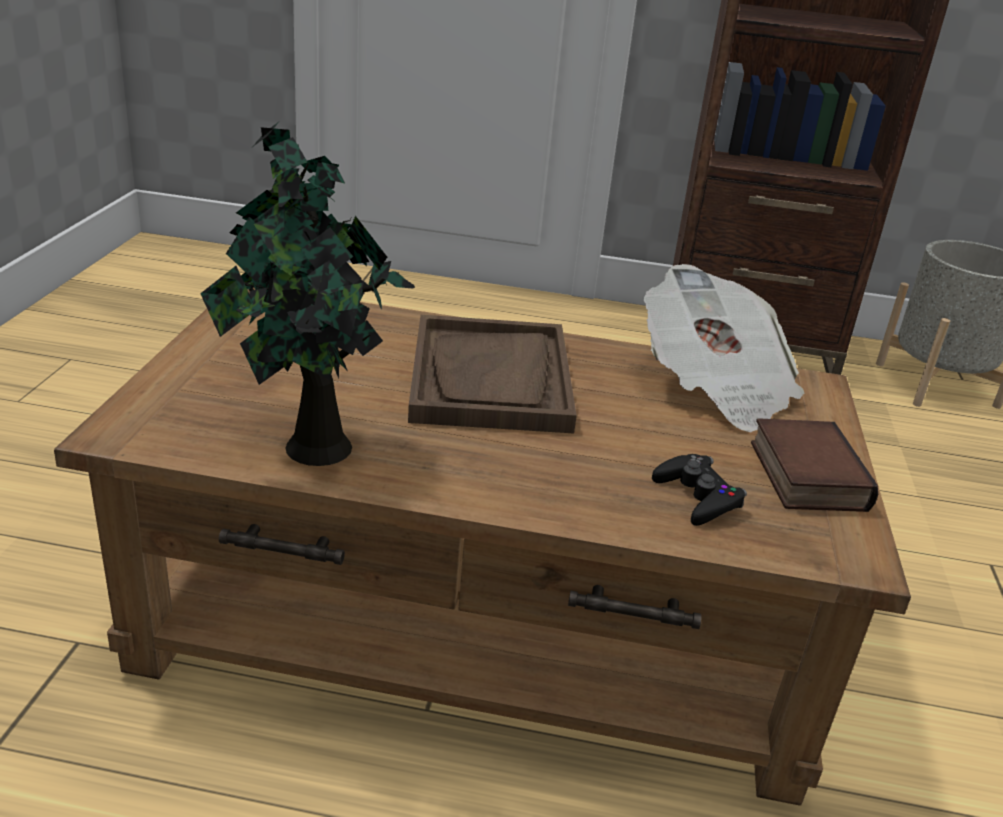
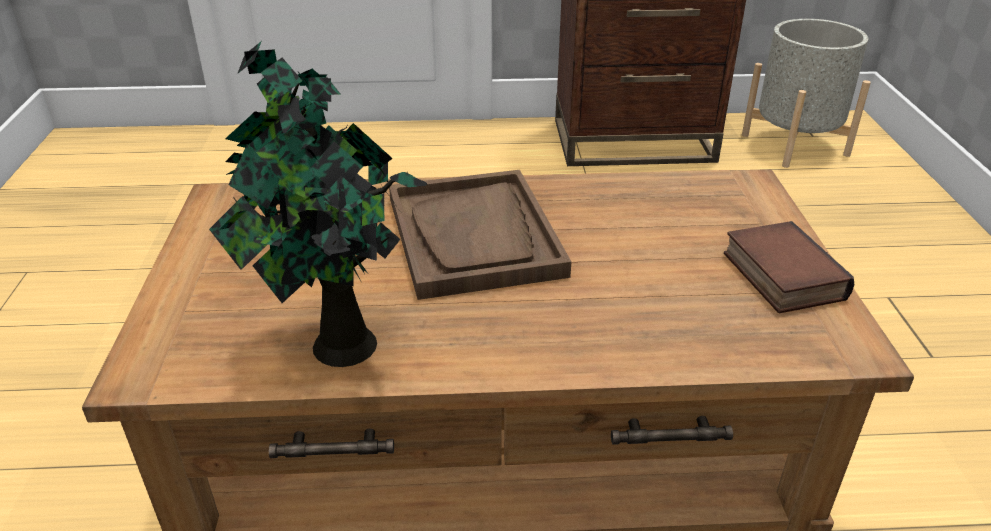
camera: 10 degrees left, 5 degrees up
newspaper [644,264,804,433] -> none
black game controller [652,454,747,526] -> none

